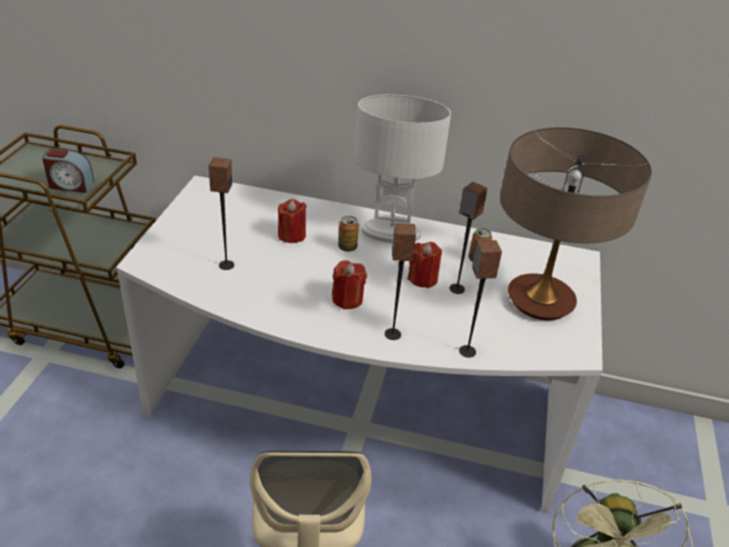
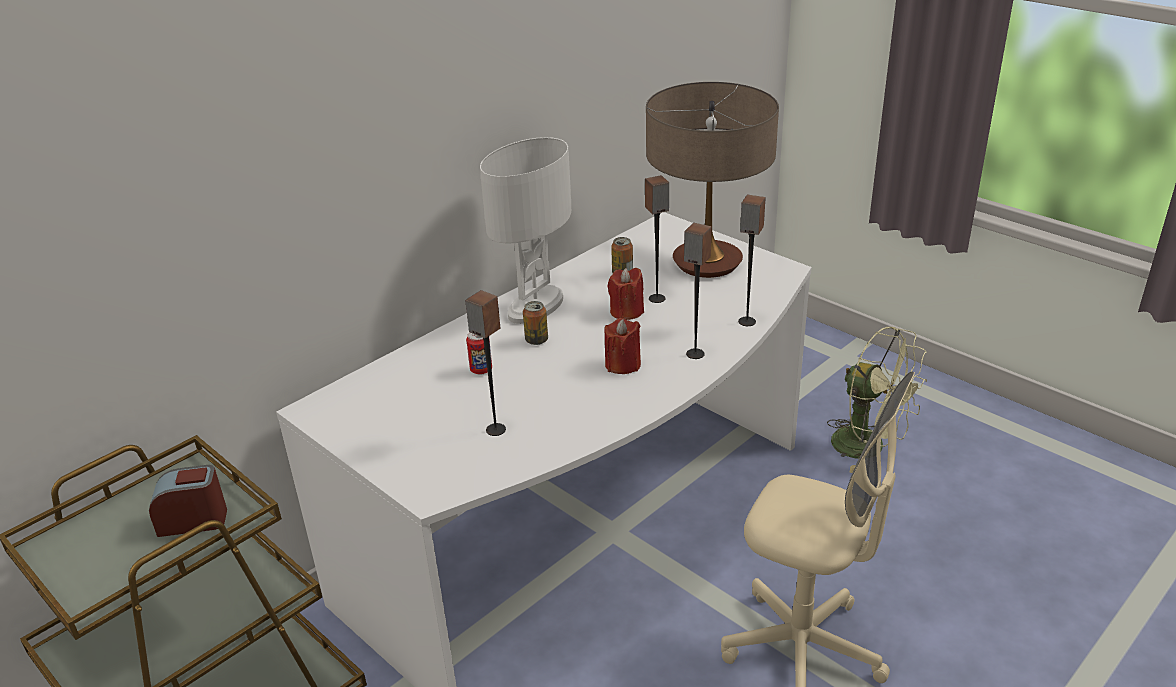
camera: 55 degrees left, 5 degrees down
alarm clock [42,149,94,193] -> alarm clock turned 135 degrees counterclockwise [149,465,227,537]
red candle [278,199,307,243] -> can [466,332,492,375]

